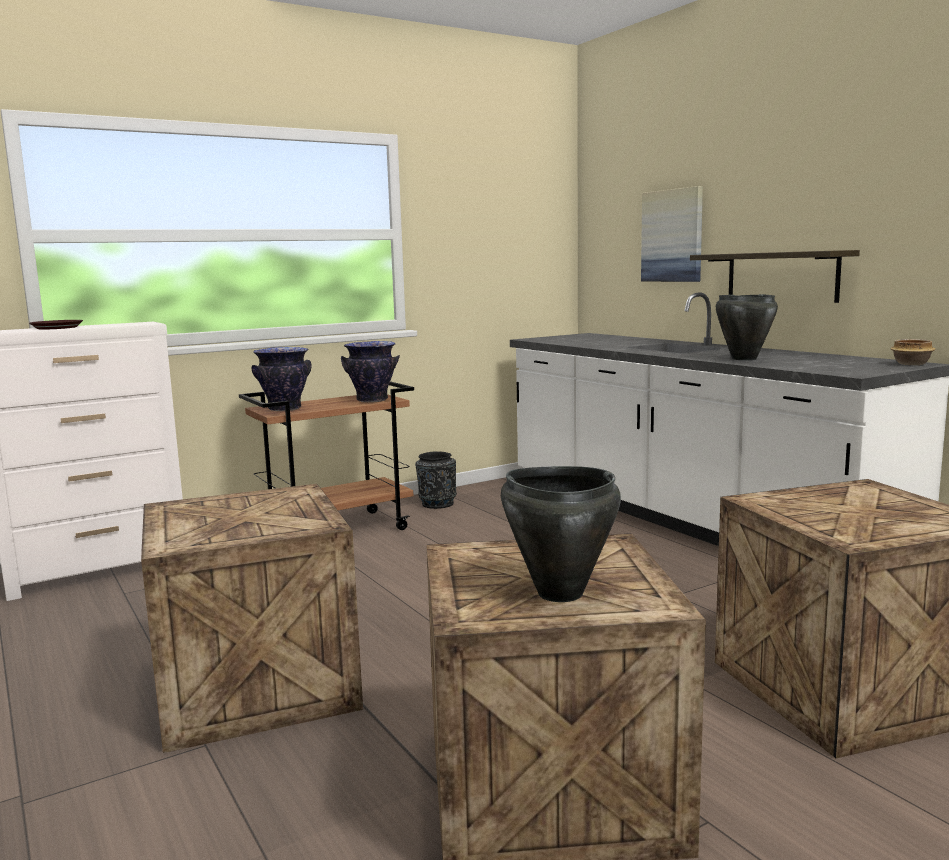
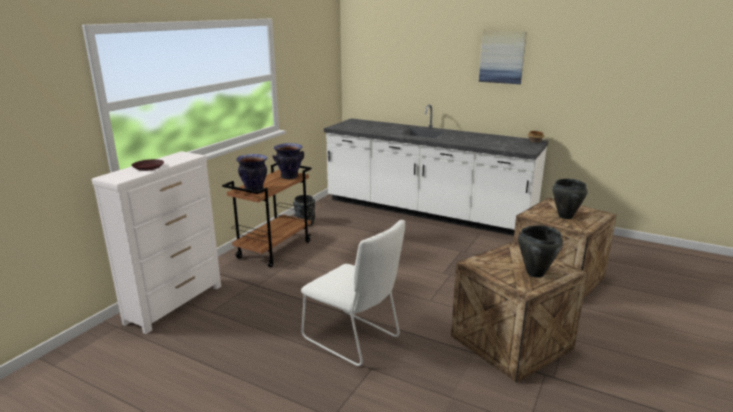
camera: 30 degrees left, 10 degrees up
crate [141,484,363,753] -> white chair [301,220,405,366]
picture [641,186,703,282] -> picture moved to [479,31,526,84]
shelf [690,250,860,303] -> none
black cooking pot [716,294,778,360] -> black cooking pot moved to [552,179,588,219]

